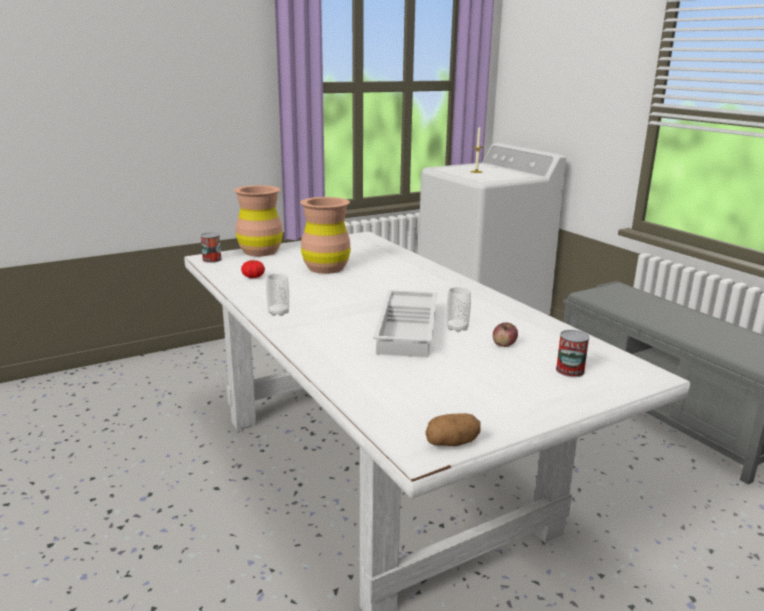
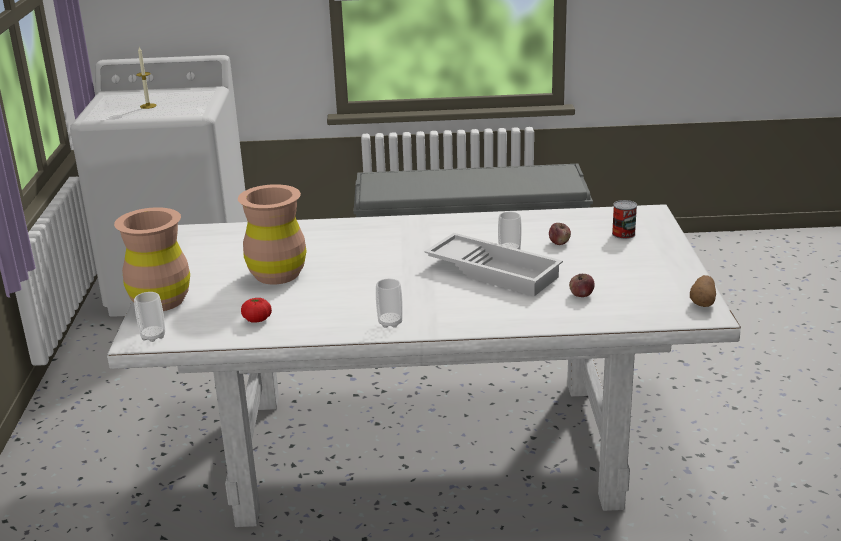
camera: 60 degrees left, 5 degrees up
can [200,232,222,263] -> cup [134,292,165,342]
none -> apple [569,273,595,297]

